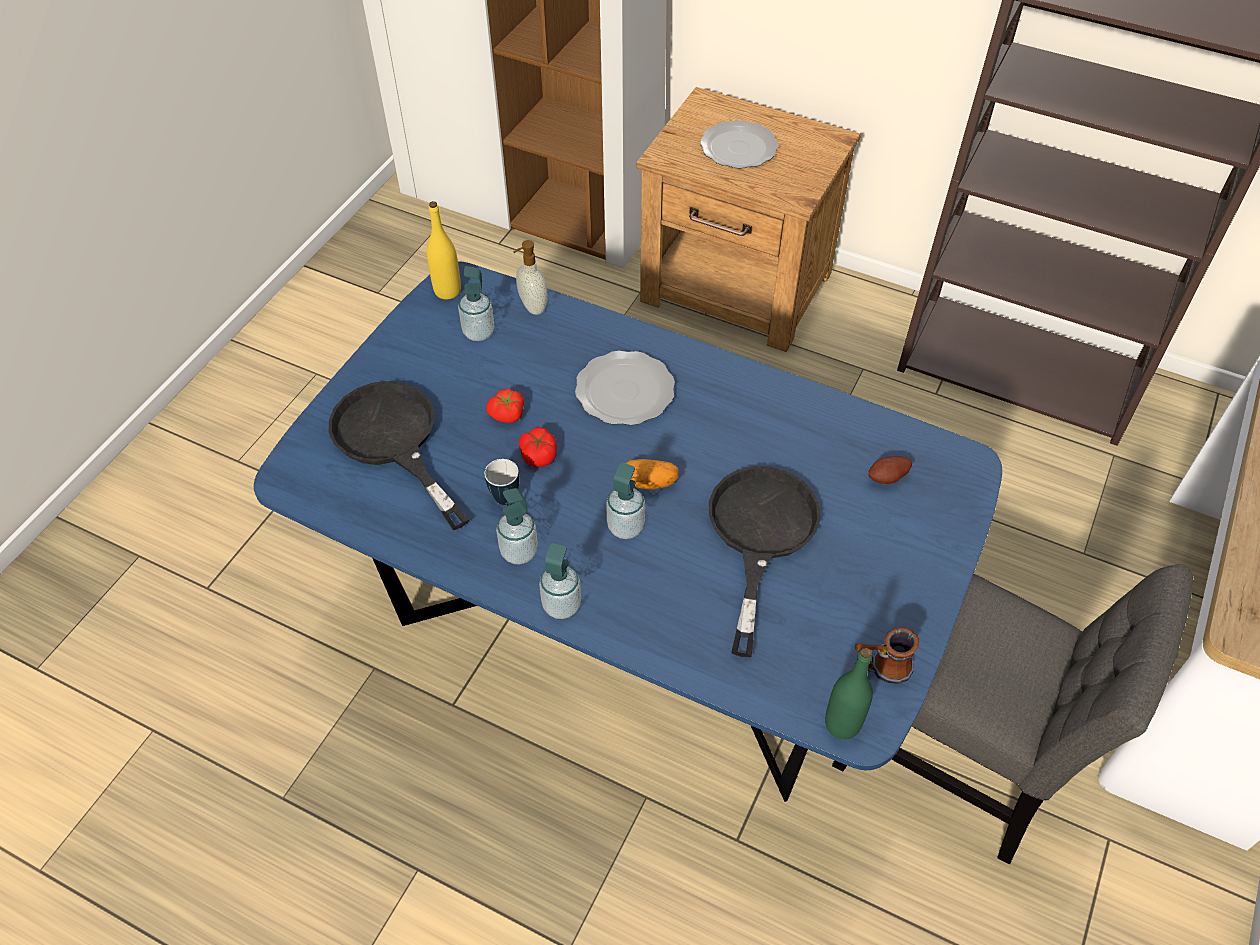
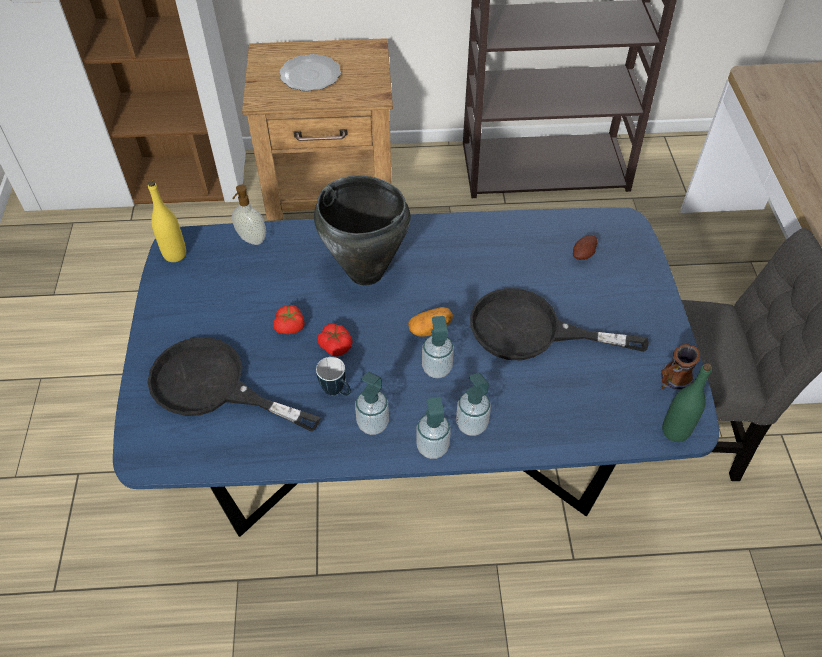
camera: 30 degrees left, 0 degrees up
soap dispenser [458,266,494,341] -> soap dispenser moved to [456,373,491,436]
plate [575,351,675,425] -> black cooking pot [314,176,411,285]
black frying pan [709,466,821,657] -> black frying pan turned 60 degrees counterclockwise [470,288,649,360]

